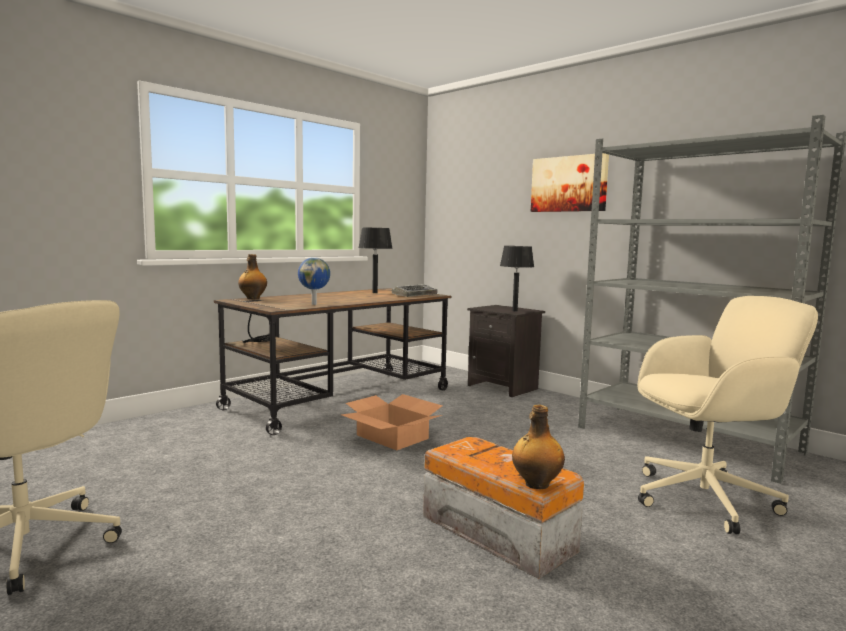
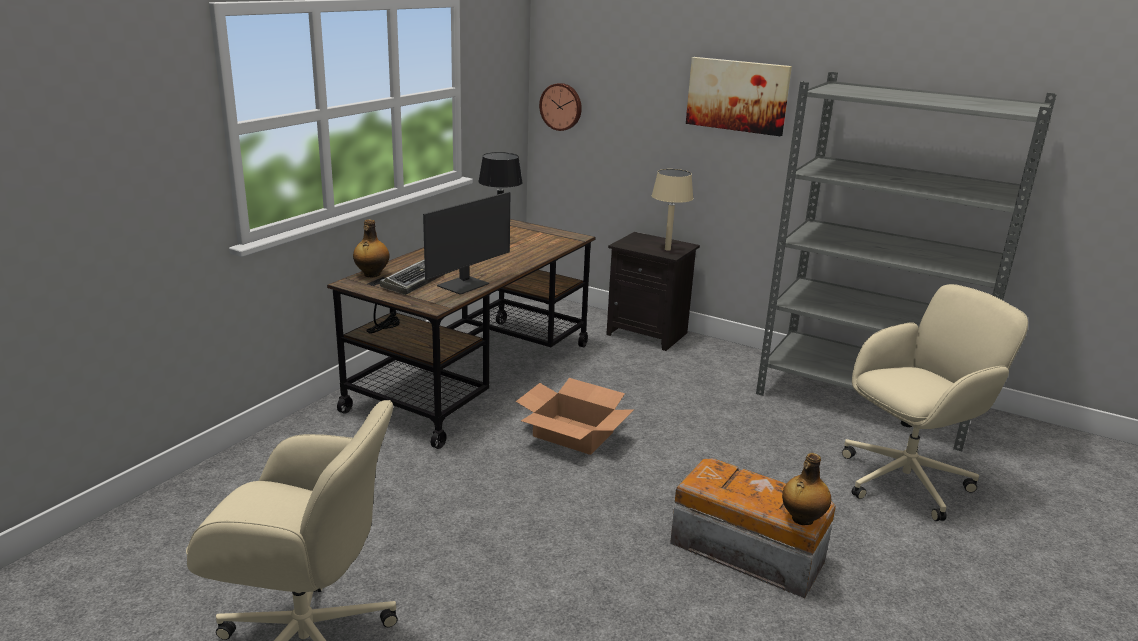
camera: 15 degrees left, 15 degrees up
globe [298,257,330,305] -> monitor [423,192,510,295]
keyboard [392,284,437,297] -> keyboard moved to [379,260,443,295]
black table lamp [500,246,534,312] -> beige table lamp [652,169,694,251]
none -> wall clock [539,83,582,131]

